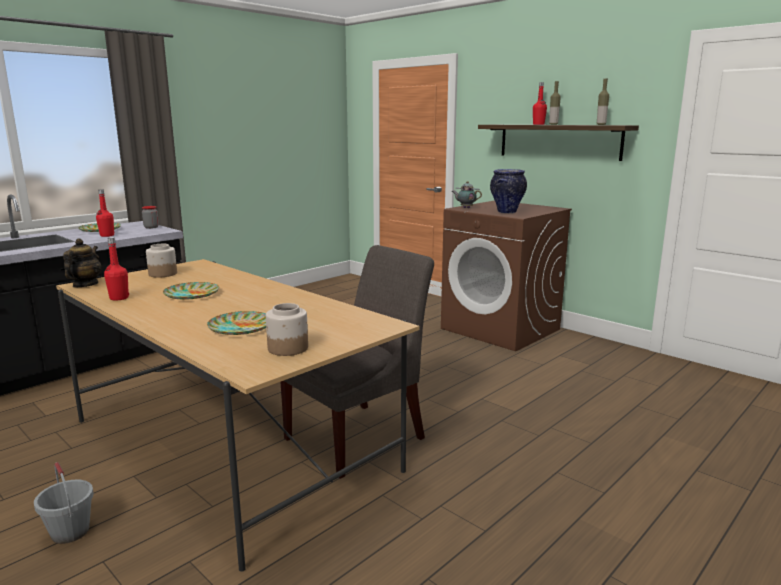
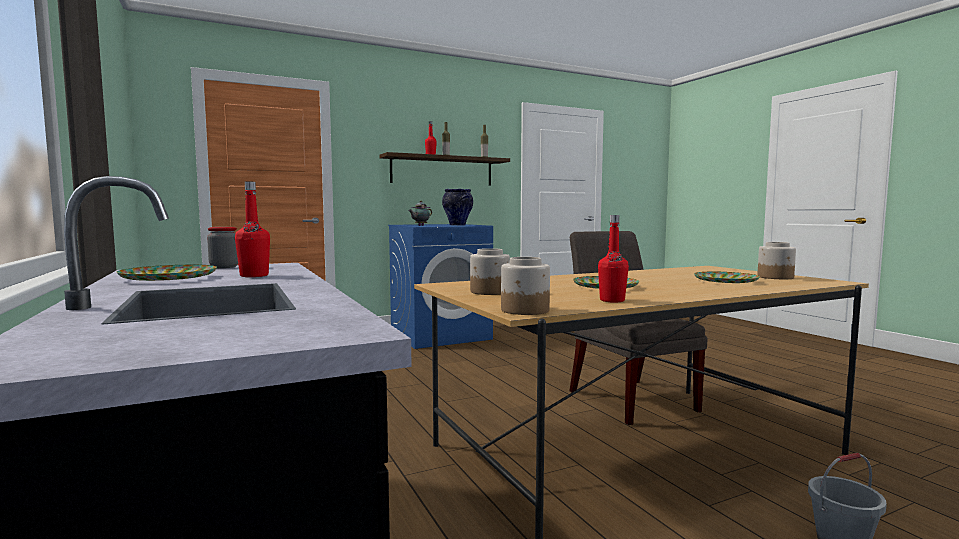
camera: 70 degrees left, 10 degrees down
teapot [63,238,101,287] -> jar [501,257,550,315]
brown washing machine [441,201,572,351] -> blue washing machine [388,224,493,349]

